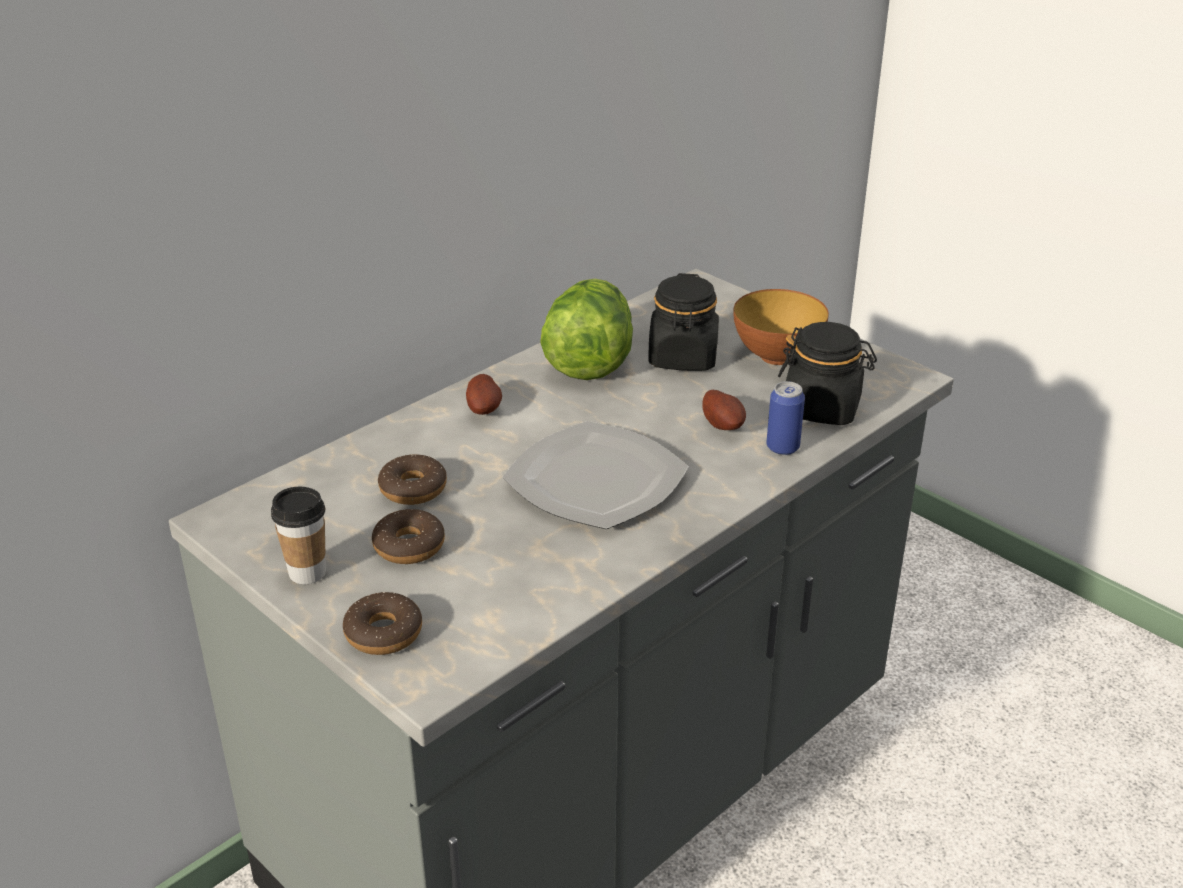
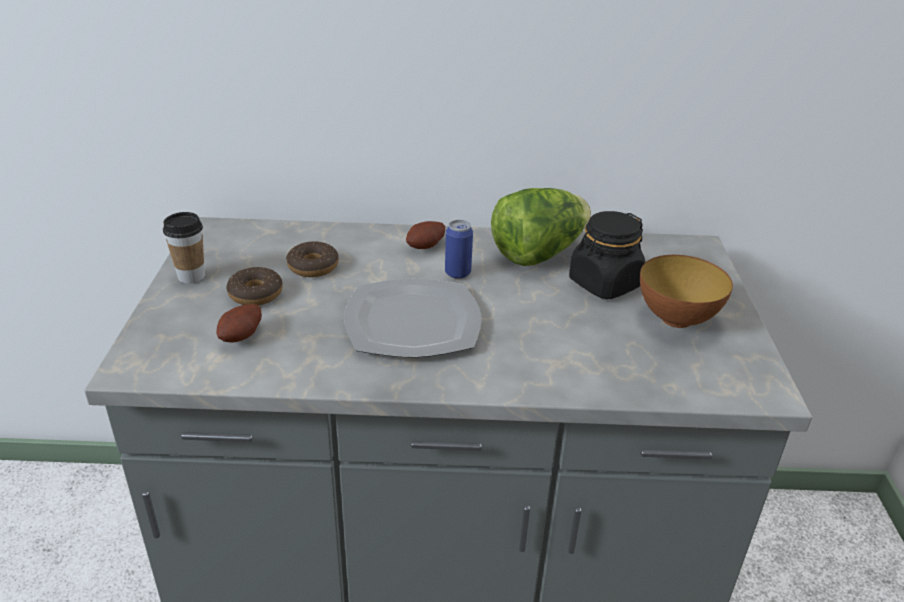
camera: 45 degrees right, 0 degrees up
donut [343,592,422,655] -> none
potato [702,390,746,430] -> potato moved to [216,304,262,343]
can [766,381,805,455] -> can moved to [445,220,473,279]
black jar [778,322,877,425] -> none

